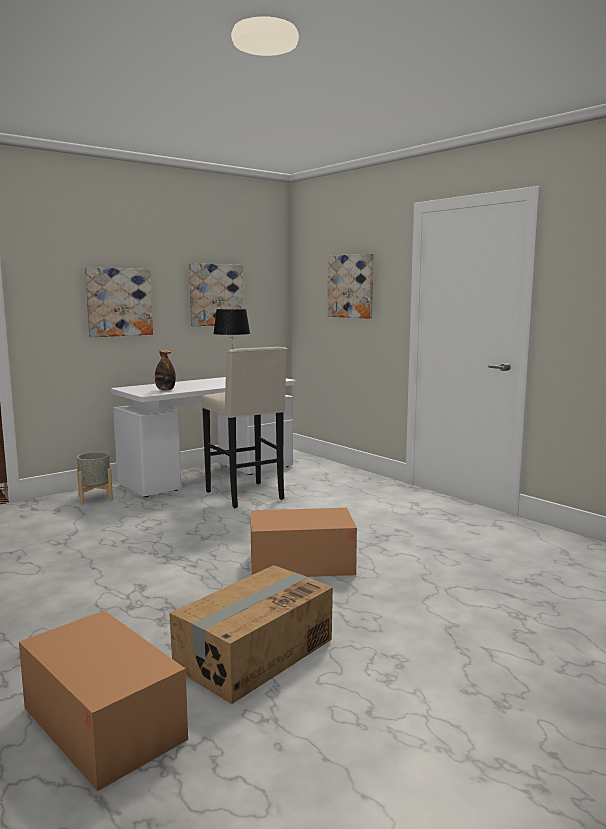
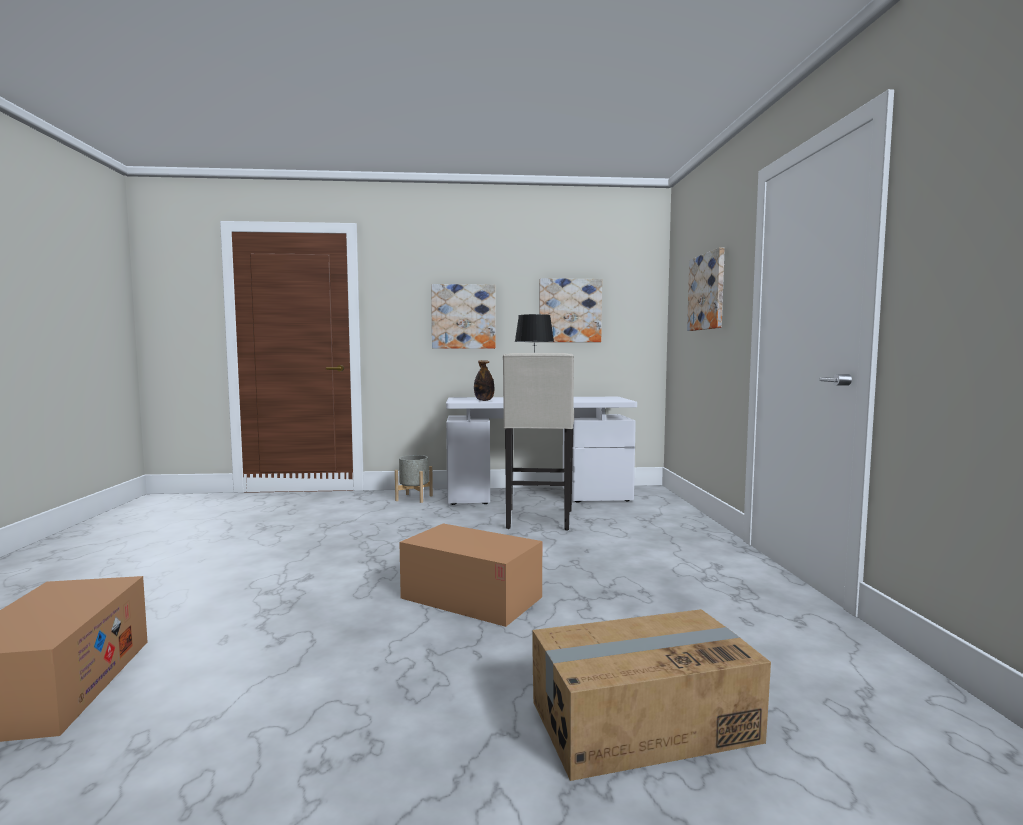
camera: 35 degrees right, 5 degrees down
cardboard box [169,565,333,704] -> cardboard box moved to [532,609,771,781]

